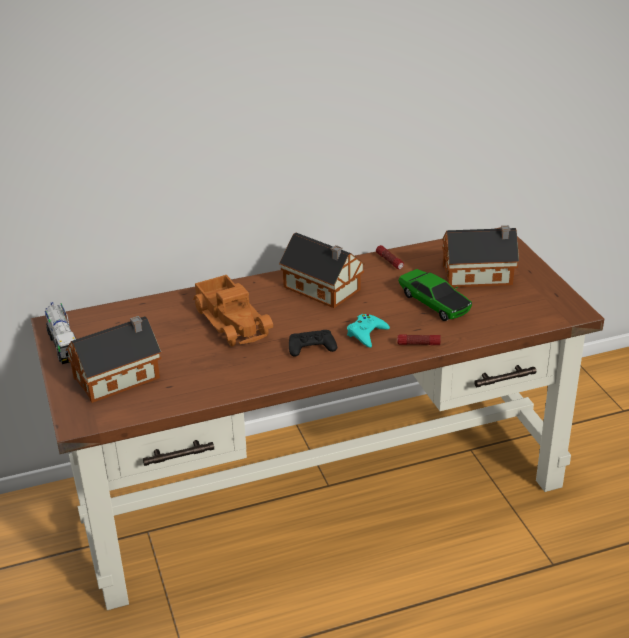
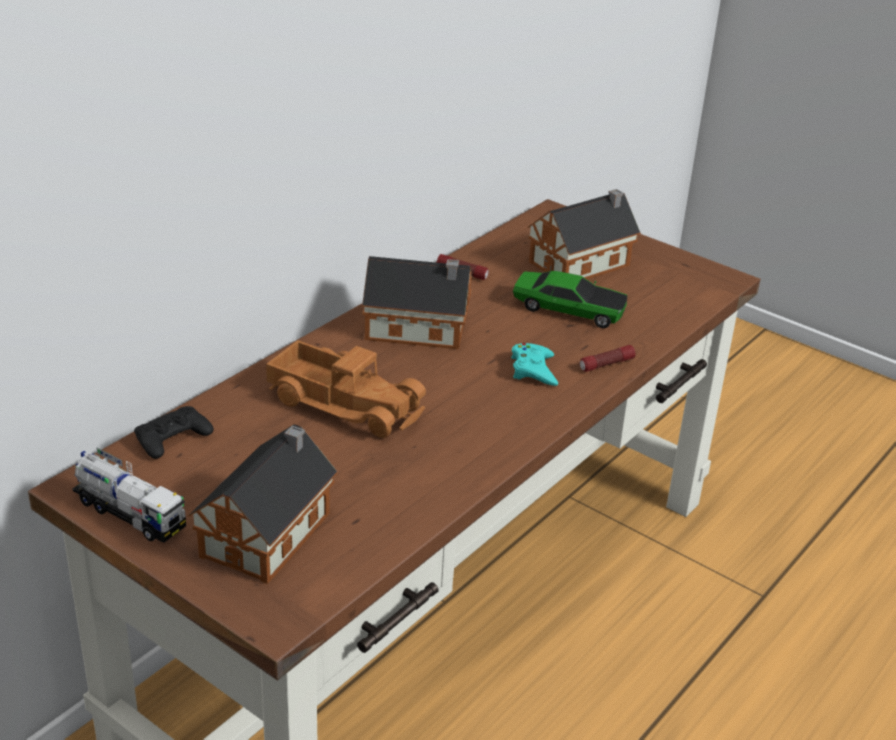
camera: 35 degrees left, 0 degrees up
black game controller [289,330,337,357] -> black game controller moved to [134,406,214,459]

